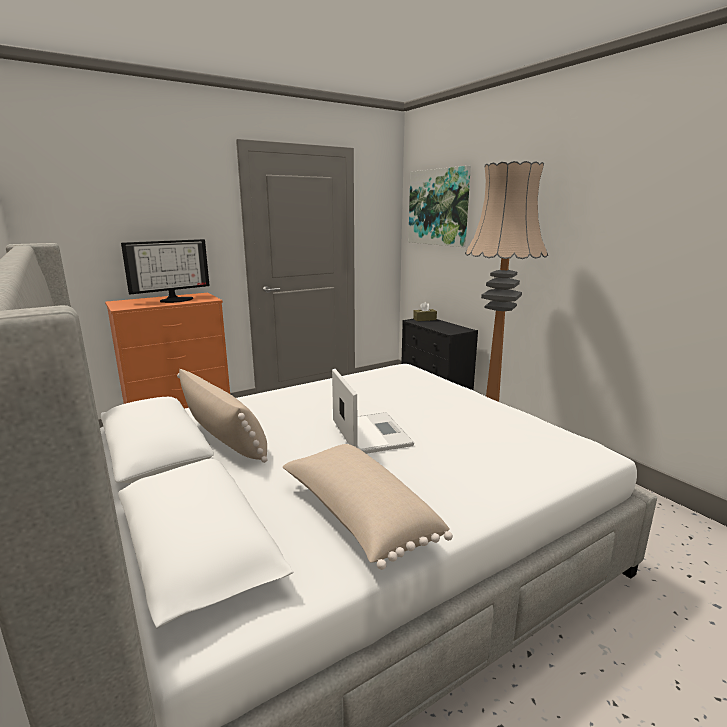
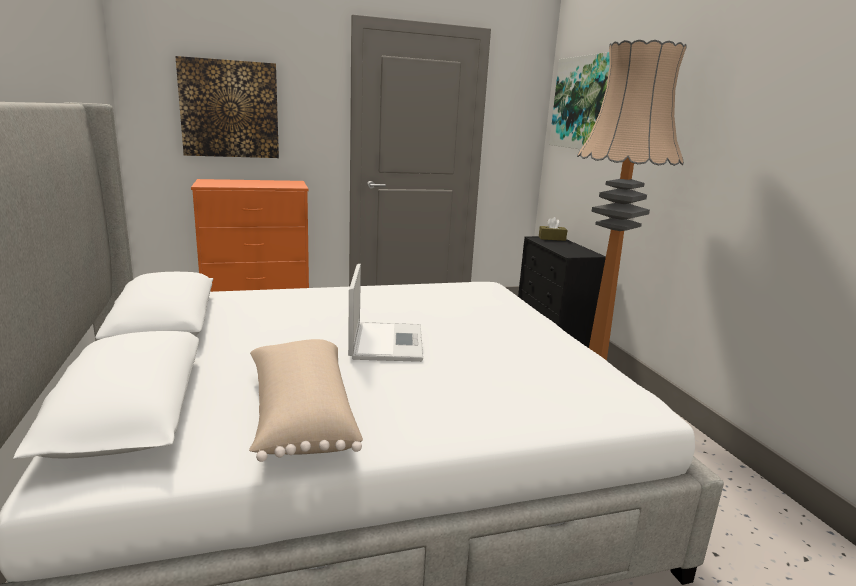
camera: 15 degrees right, 0 degrees up
monitor [121,239,210,303] -> none
beige pillow [177,369,268,463] -> none
none -> picture [175,56,279,158]

